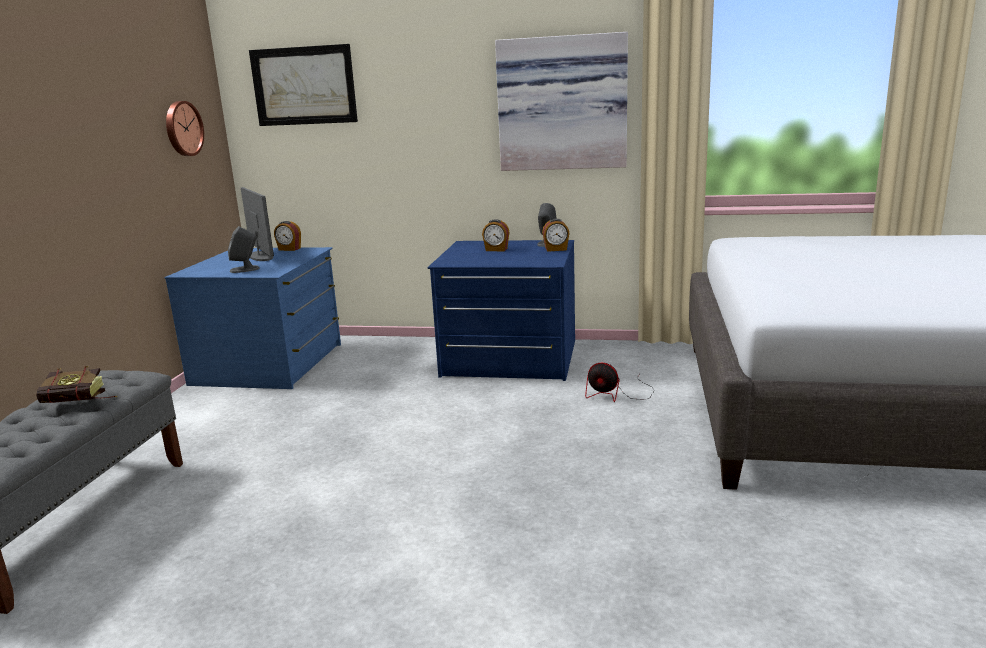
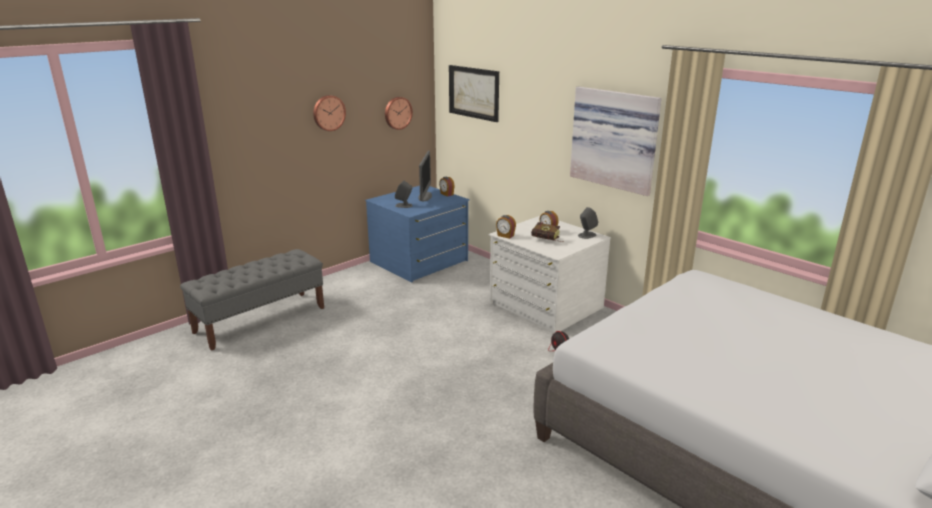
camera: 35 degrees right, 5 degrees up
book [36,366,116,403] -> book moved to [531,221,564,242]
blue dresser [427,240,575,381] -> white dresser [488,215,611,334]
alarm clock [542,219,569,252] -> alarm clock moved to [496,215,516,239]
none -> wall clock [313,95,346,131]

